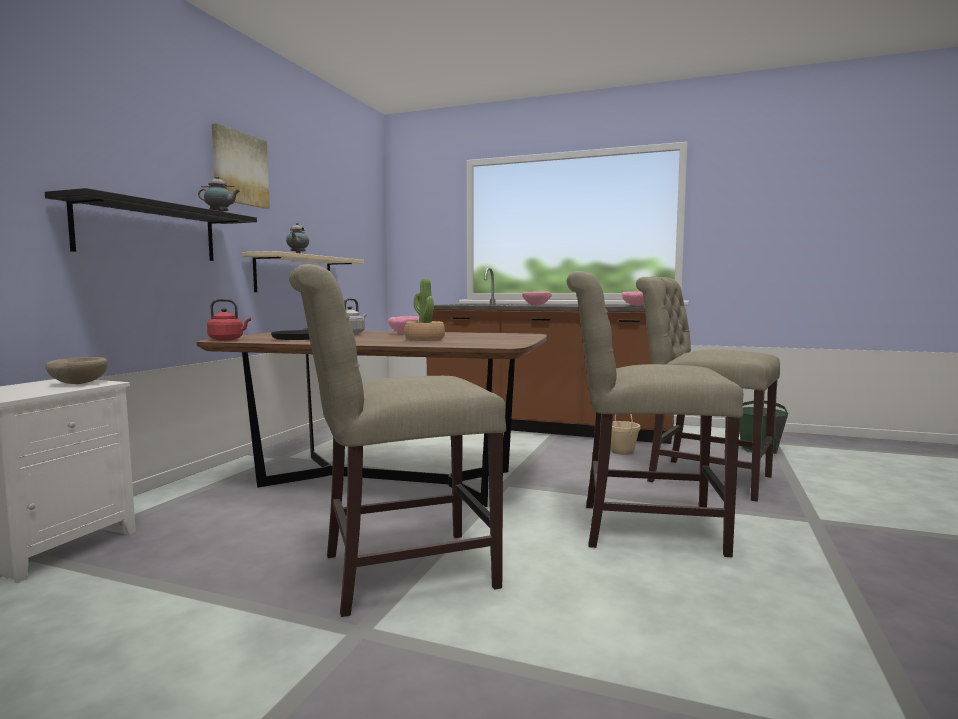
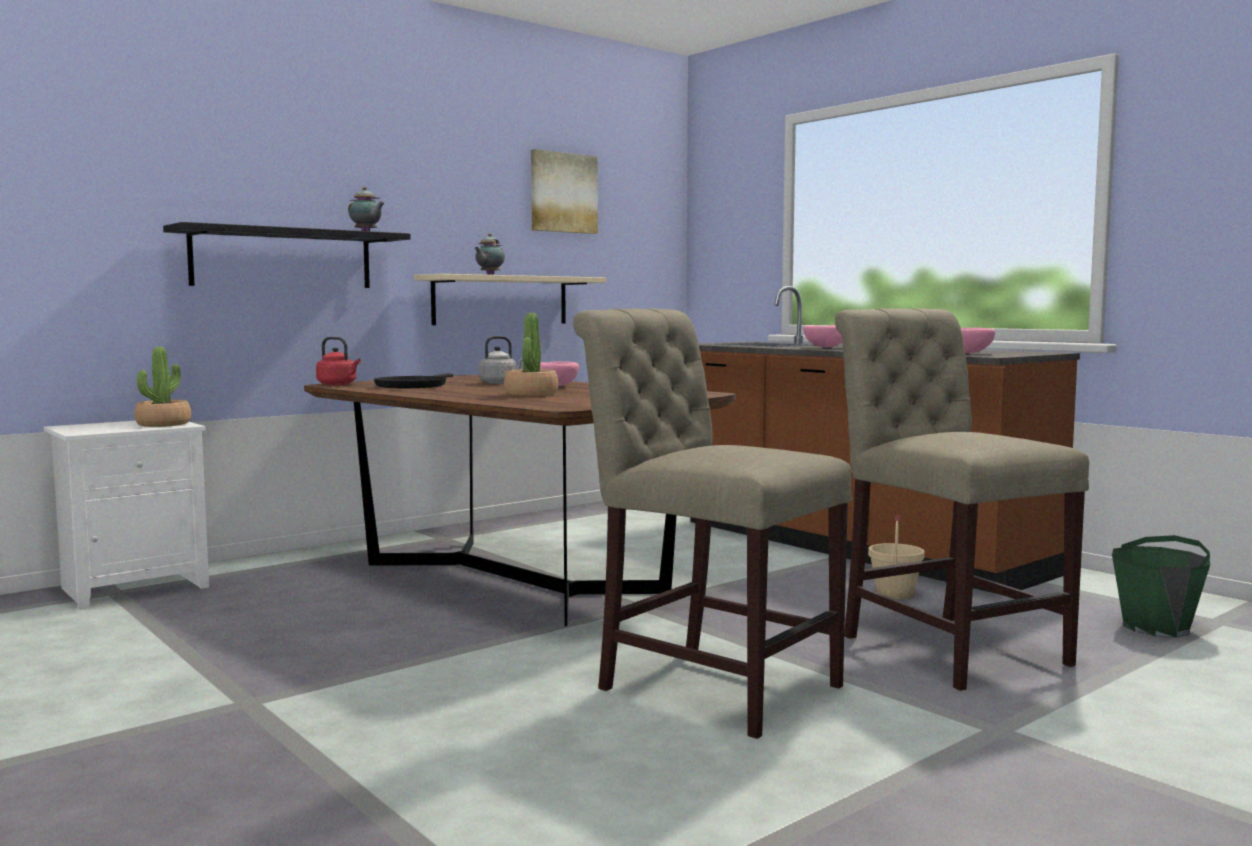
camera: 30 degrees right, 0 degrees up
beige bowl [46,357,108,384] -> potted plant [135,347,191,427]
picture [212,123,270,209] -> picture moved to [531,149,598,234]
beige chair [289,264,506,617] -> none

